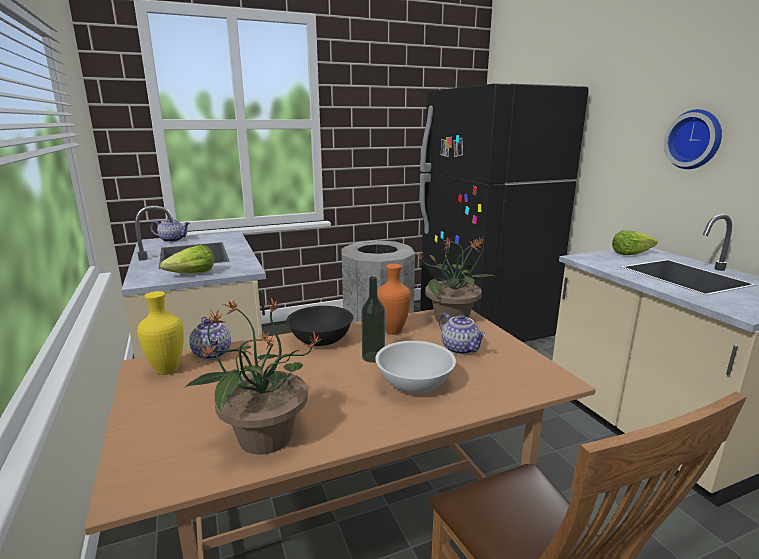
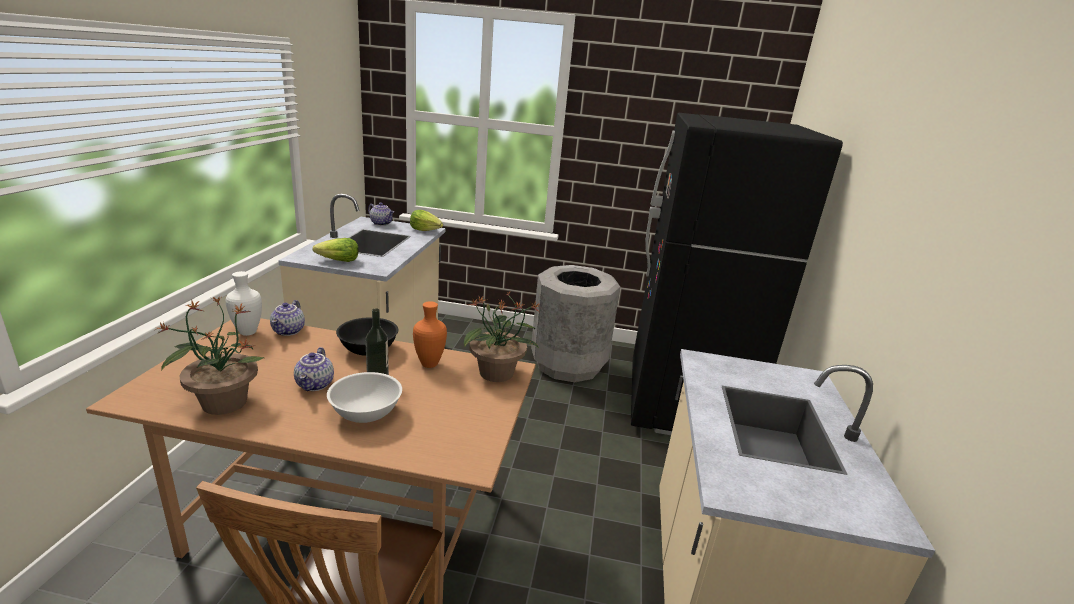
camera: 30 degrees right, 5 degrees up
yellow vase [137,291,184,375] -> white vase [226,271,262,336]
teapot [439,313,486,355] -> teapot moved to [294,347,334,391]
lettuce [612,230,658,255] -> lettuce moved to [410,210,443,231]
wall clock [664,109,722,169] -> none

